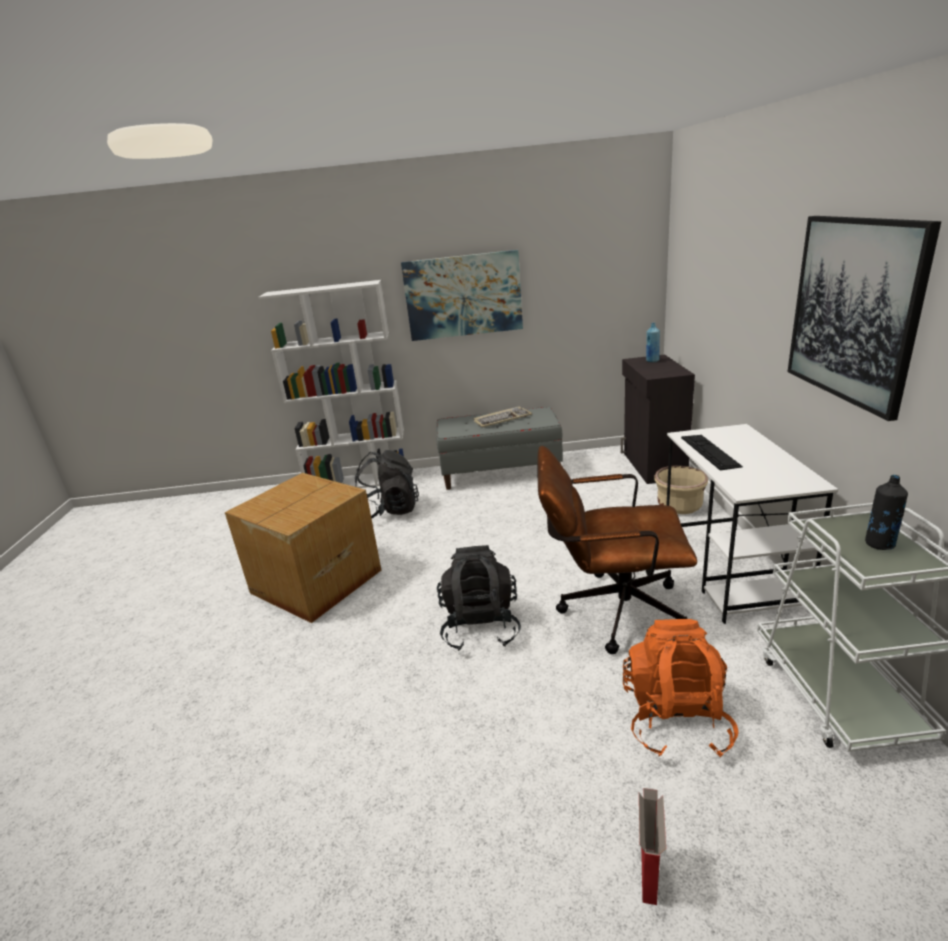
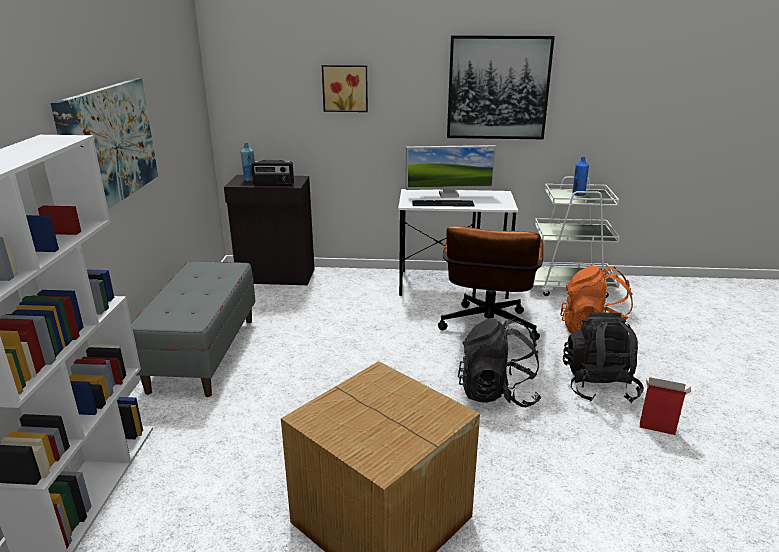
camera: 85 degrees left, 0 degrees up
black backpack [355,450,419,519] -> black backpack moved to [563,312,644,403]
keyboard [473,406,532,428] -> none
cardboard box [639,788,666,905] -> cardboard box moved to [640,377,691,435]
beige planter [654,466,708,514] -> none
black bottle [865,475,908,550] -> blue bottle [572,157,589,196]
none -> radio [251,160,294,186]
none -> picture [322,65,368,112]
none -> monitor [405,145,496,198]

